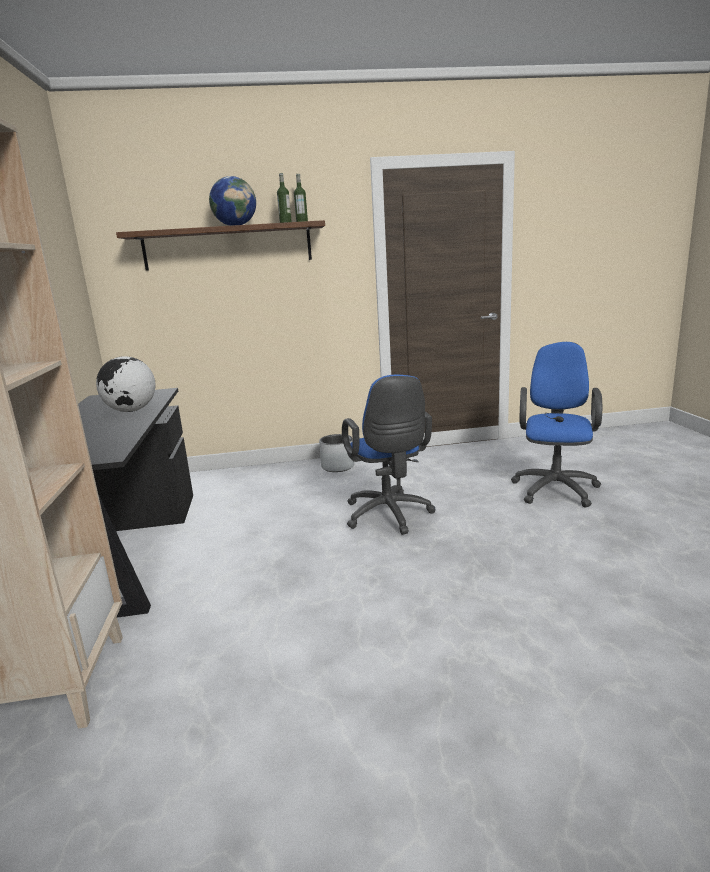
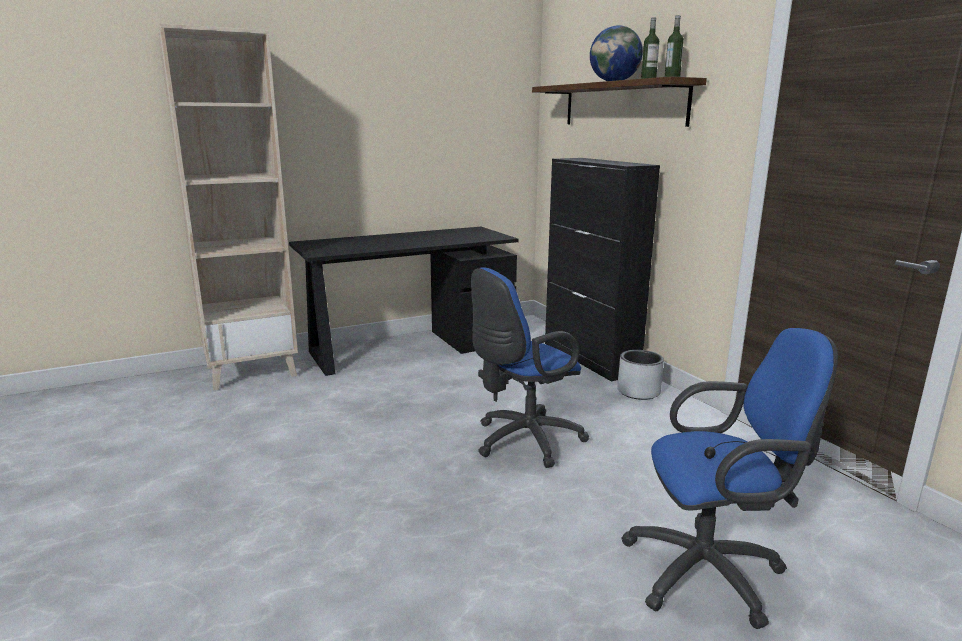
camera: 70 degrees right, 0 degrees up
globe [96,356,156,412] -> none
none -> black cabinet [545,158,660,381]

